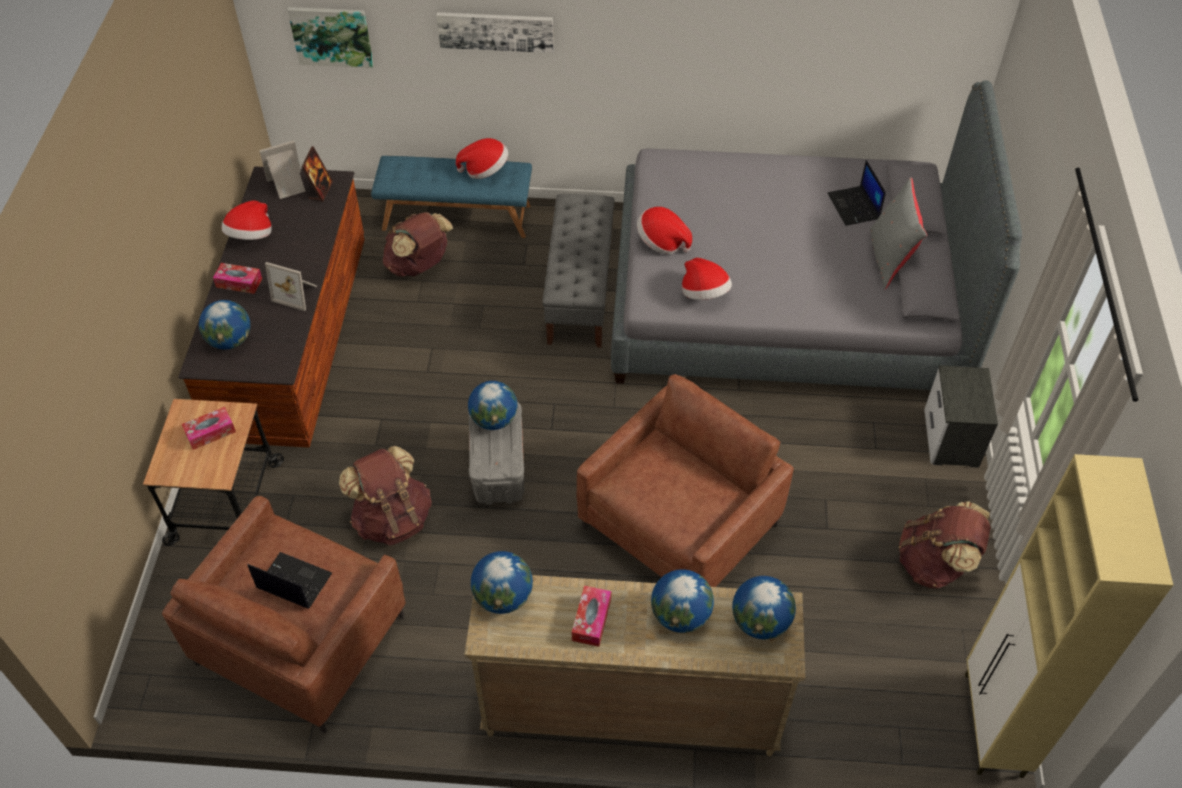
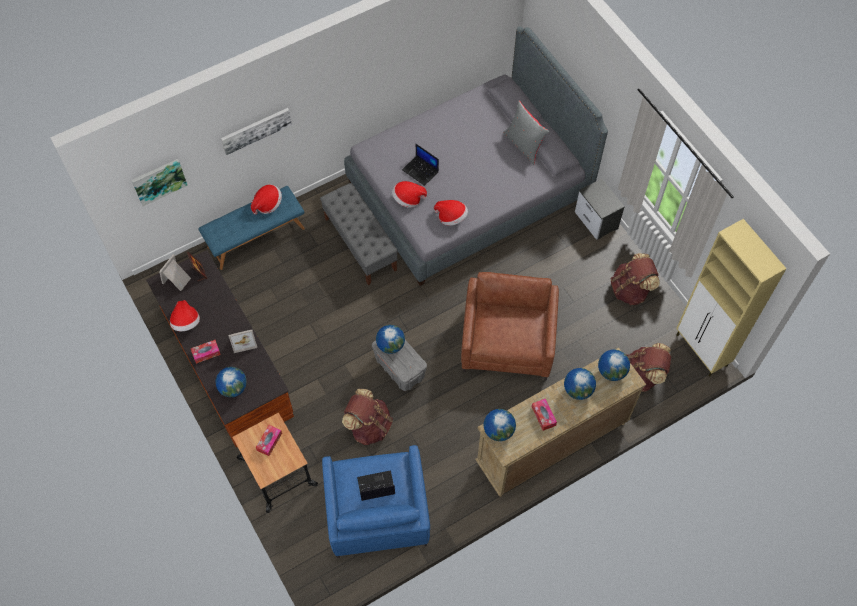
camera: 35 degrees left, 10 degrees up
brown armchair [162,496,406,733] -> blue armchair [322,445,430,558]
brown backpack [383,212,453,277] -> brown backpack moved to [627,343,671,392]
laptop [828,160,886,226] -> laptop moved to [402,144,439,186]

